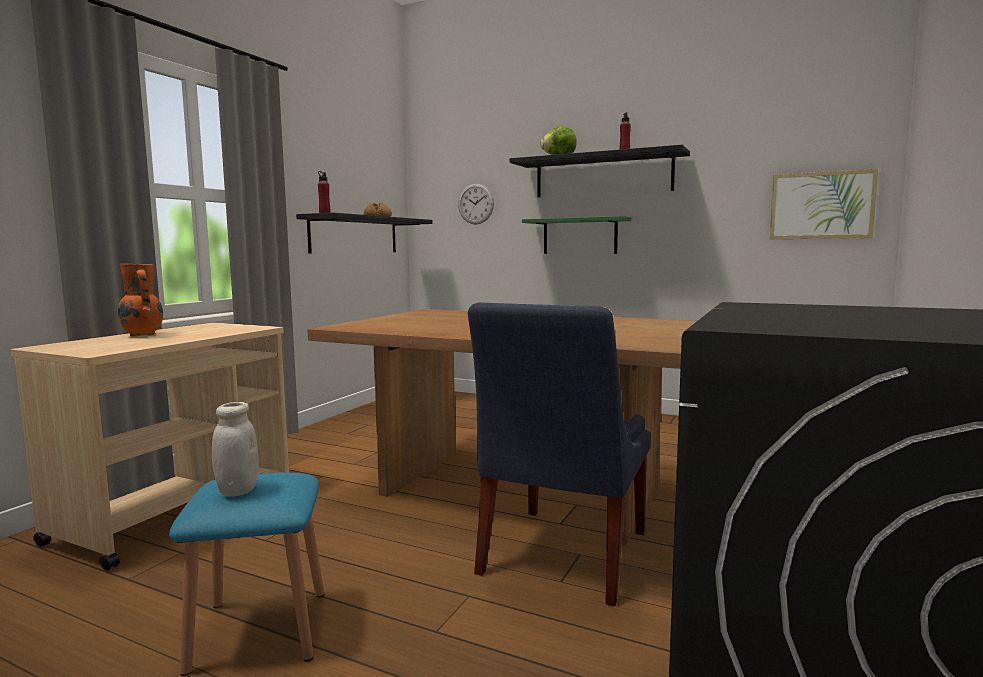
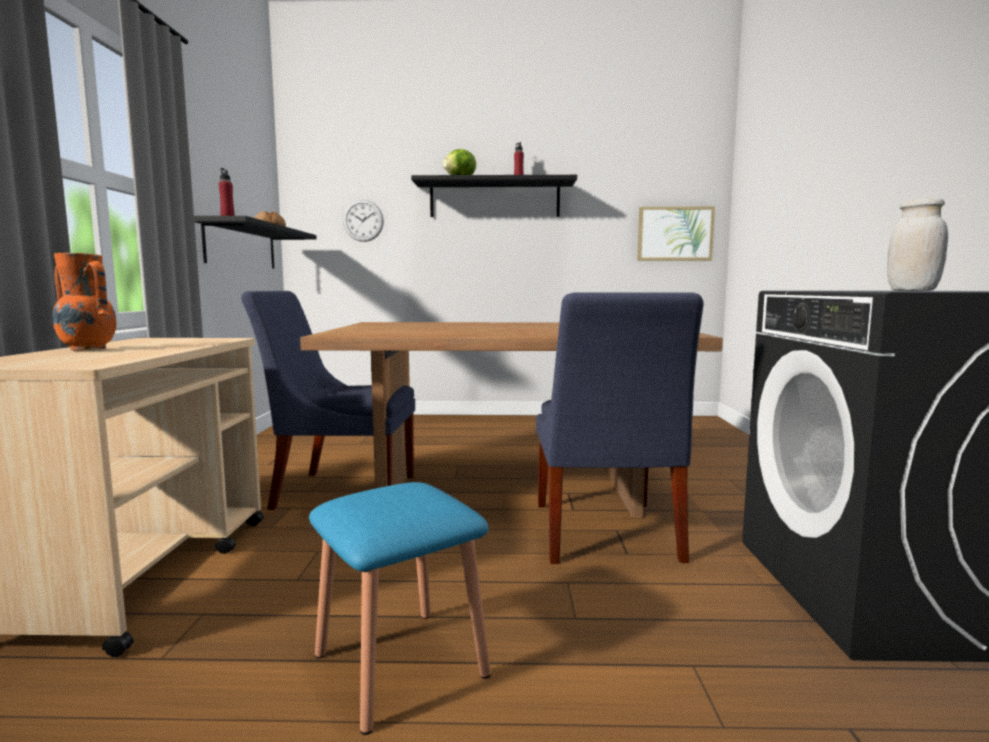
camera: 25 degrees left, 0 degrees up
white jar [212,402,259,497] -> white jar moved to [887,198,948,291]
green shelf [522,216,631,254] -> none
none -> blue chair [241,291,415,510]

